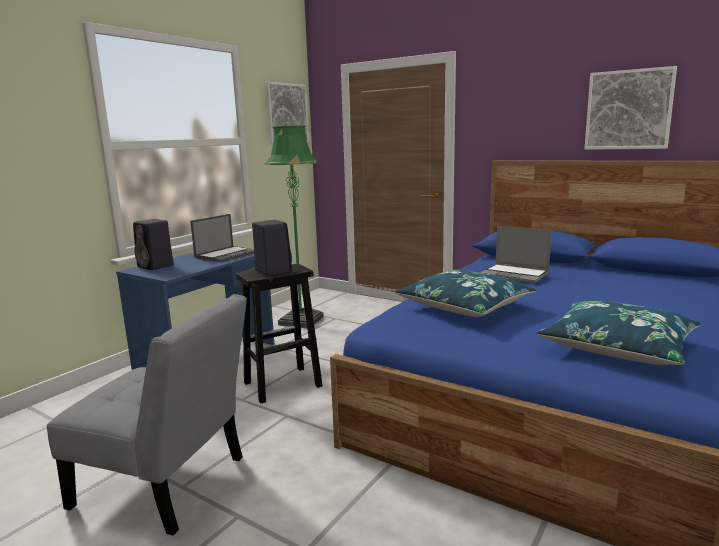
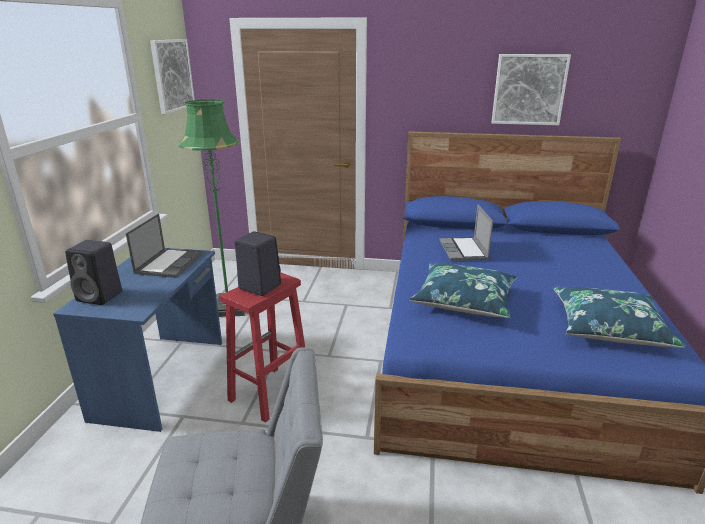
camera: 25 degrees left, 10 degrees up
black stool [236,263,322,403] -> red stool [220,273,305,423]
laptop [480,226,552,284] -> laptop turned 75 degrees clockwise [439,204,493,261]

